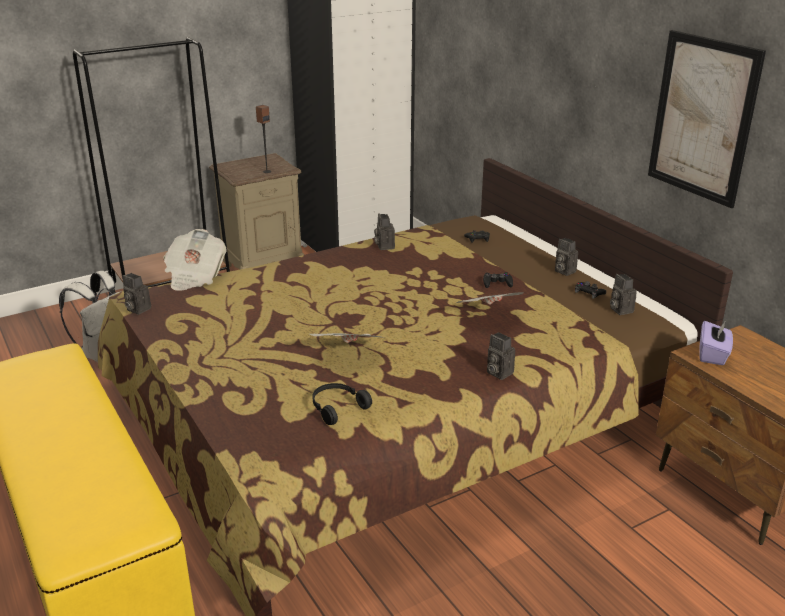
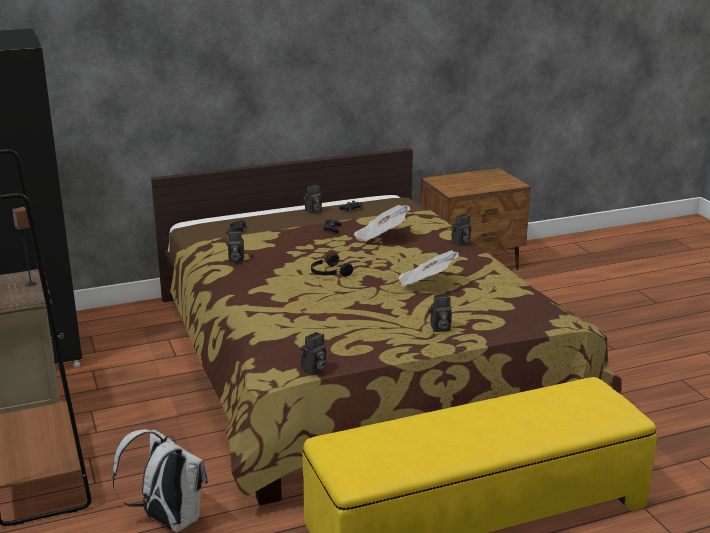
camera: 80 degrees left, 5 degrees down
newspaper [163,229,227,291] -> none
black headphones [312,383,372,425] -> black headphones moved to [311,253,353,276]
camera [610,274,637,315] -> camera moved to [429,294,452,332]
picture [648,30,766,208] -> none
purple tissue box [699,320,733,365] -> none

